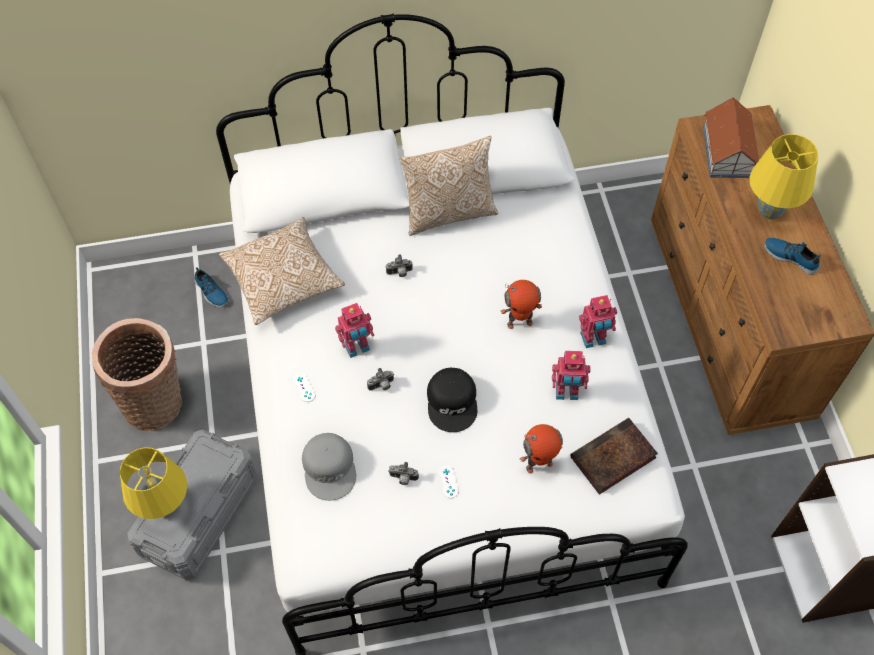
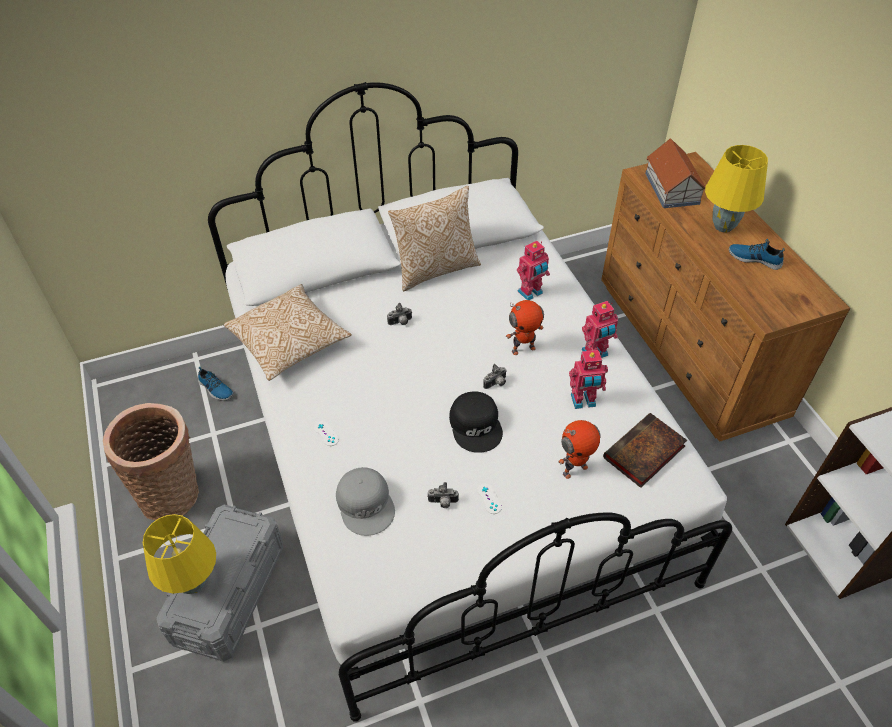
camera: 10 degrees left, 10 degrees down
toy robot [335,303,374,358] -> toy robot moved to [517,241,550,300]
camera [367,368,394,391] -> camera moved to [483,364,507,389]

